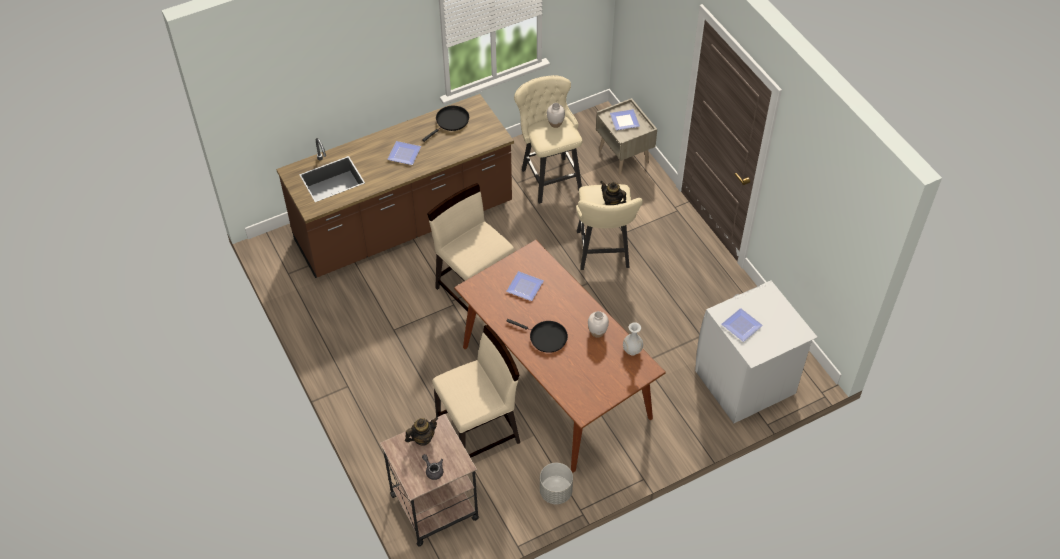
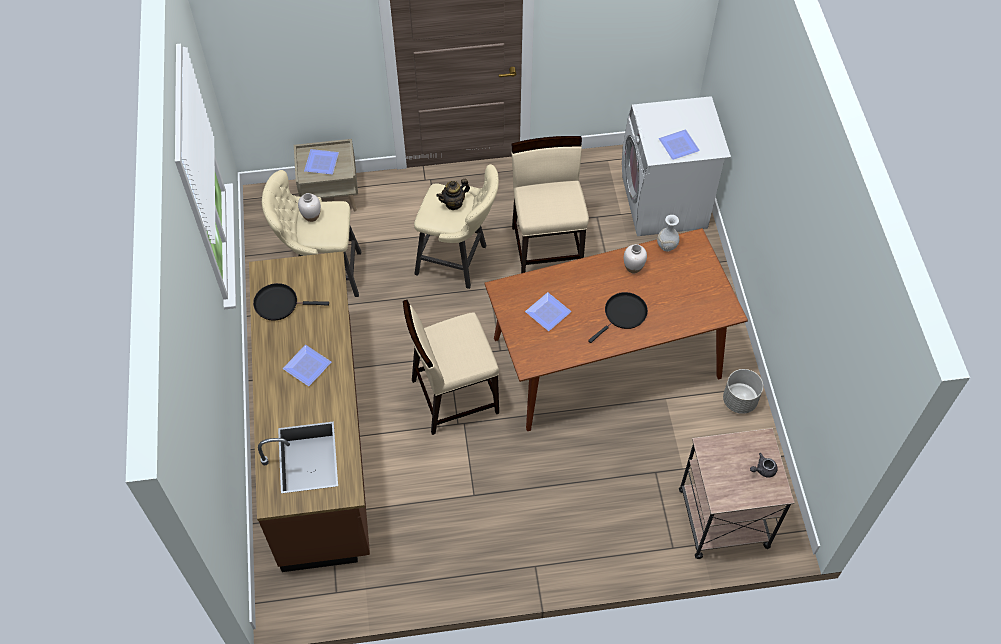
camera: 70 degrees left, 5 degrees up
teapot [405,417,438,445] -> none
black frying pan [422,106,469,142] -> black frying pan turned 60 degrees counterclockwise [253,283,329,321]
beige chair [432,325,520,458] -> beige chair moved to [511,136,589,273]

